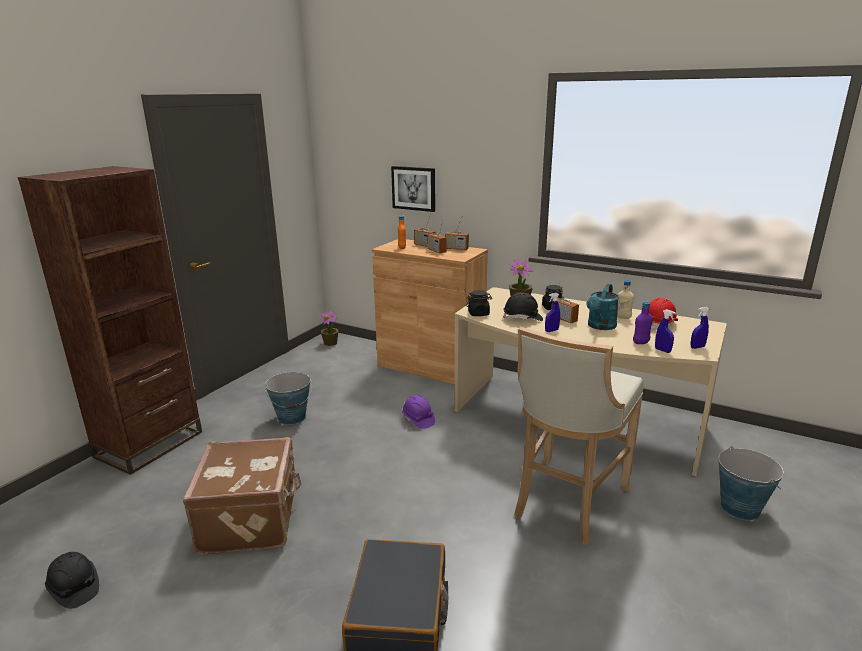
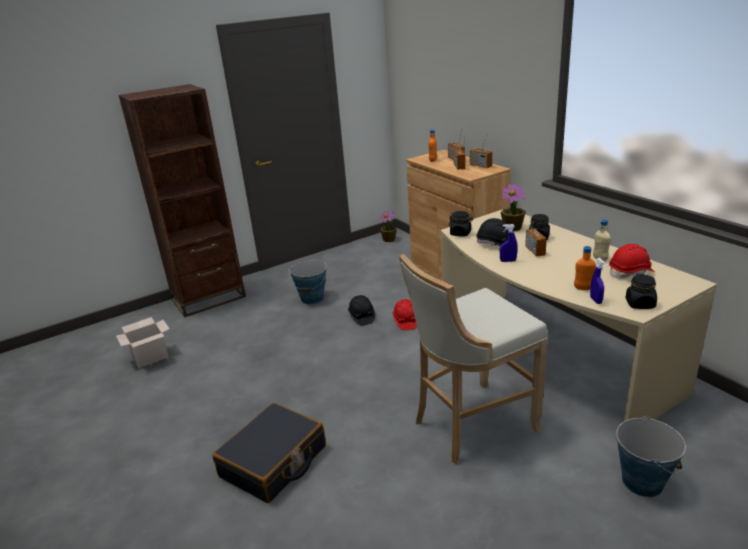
camera: 30 degrees right, 5 degrees up
black hard hat [45,552,99,609] -> black hard hat moved to [348,295,375,325]
brown suitcase [183,437,301,554] -> none
picture [391,166,435,212] -> none
purple hard hat [402,395,435,429] -> red hard hat [393,299,417,330]
turquoise watering can [587,284,619,330] -> none
purple bottle [633,302,653,344] -> orange bottle [574,246,596,290]
blue spray bottle [690,307,709,349] -> black jar [626,274,657,309]
none -> cardboard box [116,317,170,368]

